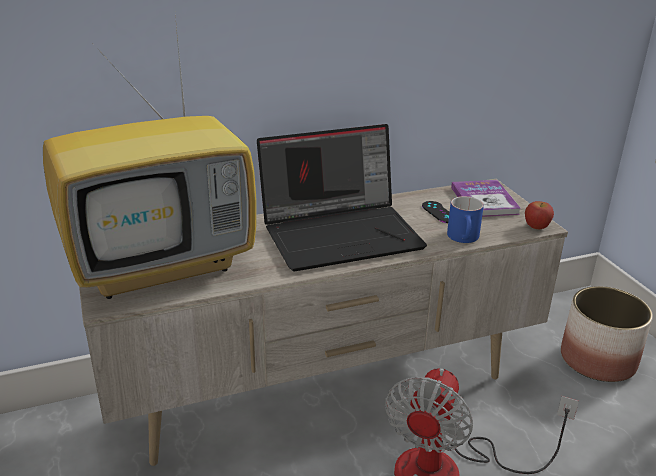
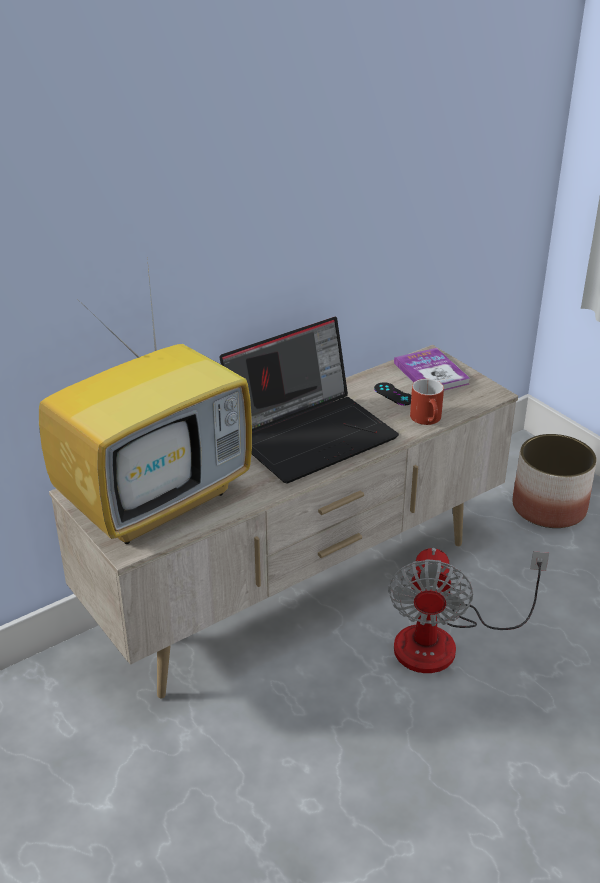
camera: 15 degrees left, 5 degrees up
blue mug [447,196,484,243] -> red mug [410,379,444,425]
apple [525,201,554,229] -> none

